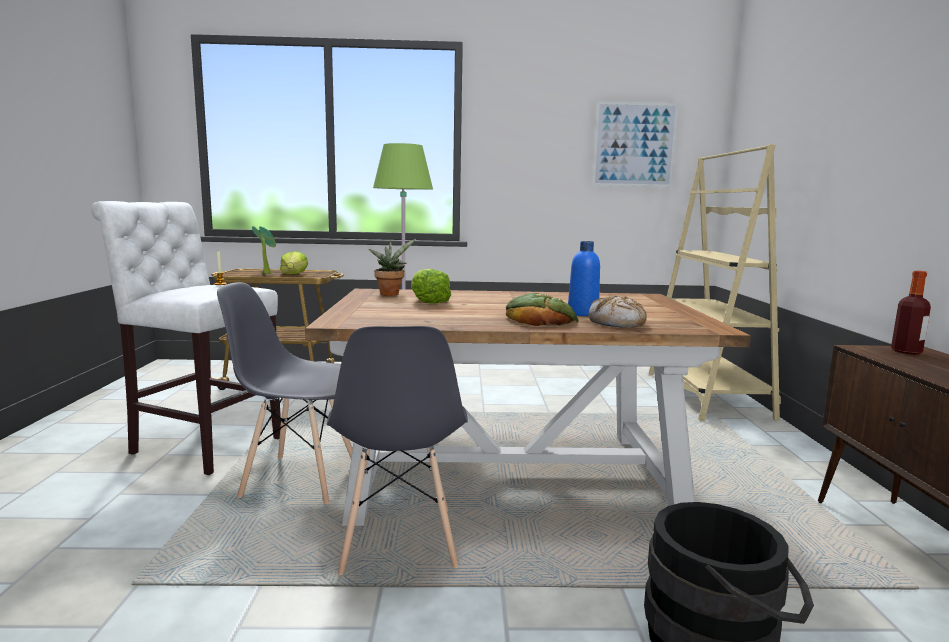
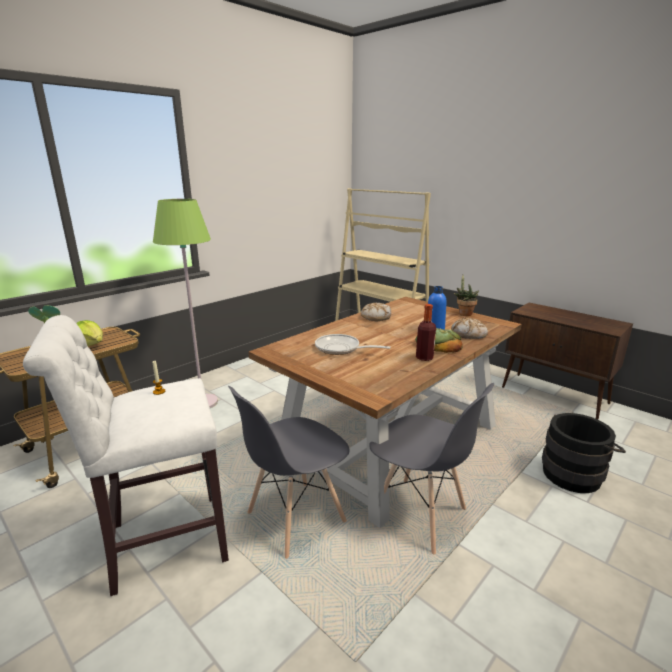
camera: 45 degrees left, 10 degrees up
potted plant [369,239,416,296] -> potted plant moved to [453,274,479,316]
lettuce [411,269,451,303] -> frying pan [315,334,391,355]
picture [592,101,679,187] -> none
bottle [891,271,931,354] -> bottle moved to [416,304,436,361]
none -> bread [361,303,391,321]

